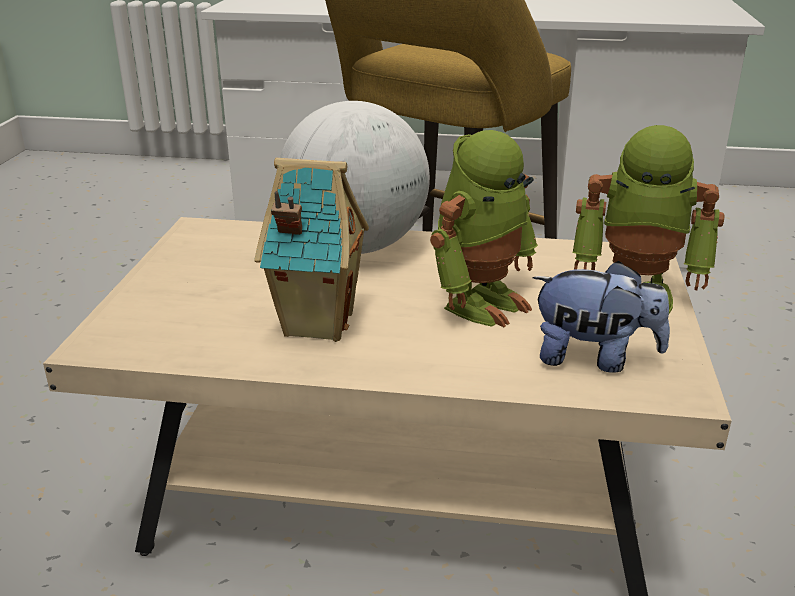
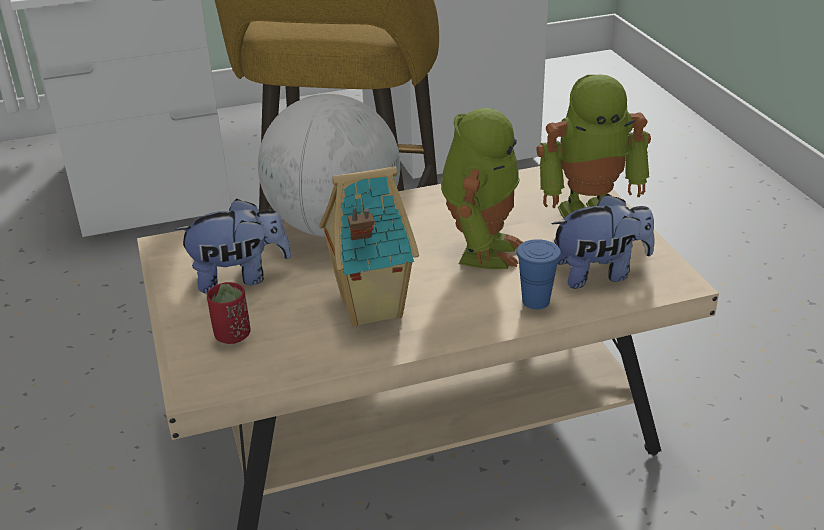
camera: 25 degrees left, 5 degrees up
none -> plush toy [175,199,291,293]
none -> red cup [207,282,251,344]
none -> blue cup [516,239,561,309]

